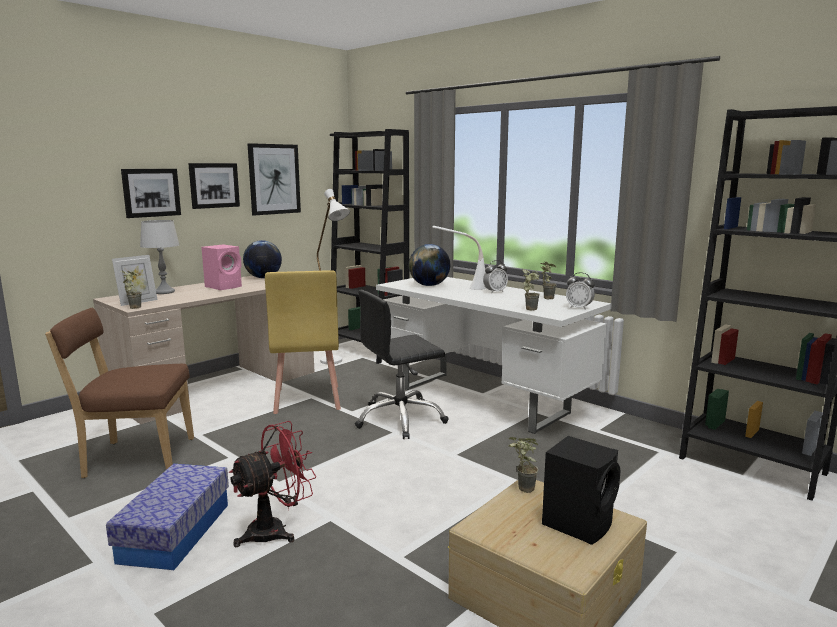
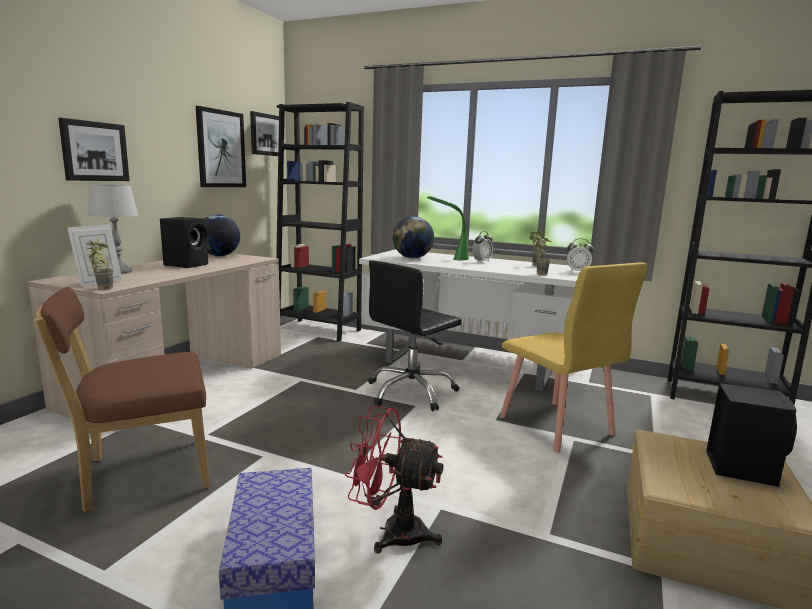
camera: 20 degrees left, 0 degrees up
picture [188,163,240,209] -> picture moved to [250,111,279,156]
pink speaker [201,244,242,290] -> black speaker [160,217,209,268]
red fan [229,421,316,547] -> red fan turned 105 degrees counterclockwise [345,406,444,553]
yellow chair [265,270,341,414] -> yellow chair moved to [500,262,647,453]
white floor lamp [317,189,350,364] -> none
white table lamp [432,226,487,290] -> green table lamp [427,196,469,260]
potted plant [508,437,538,493] -> none

